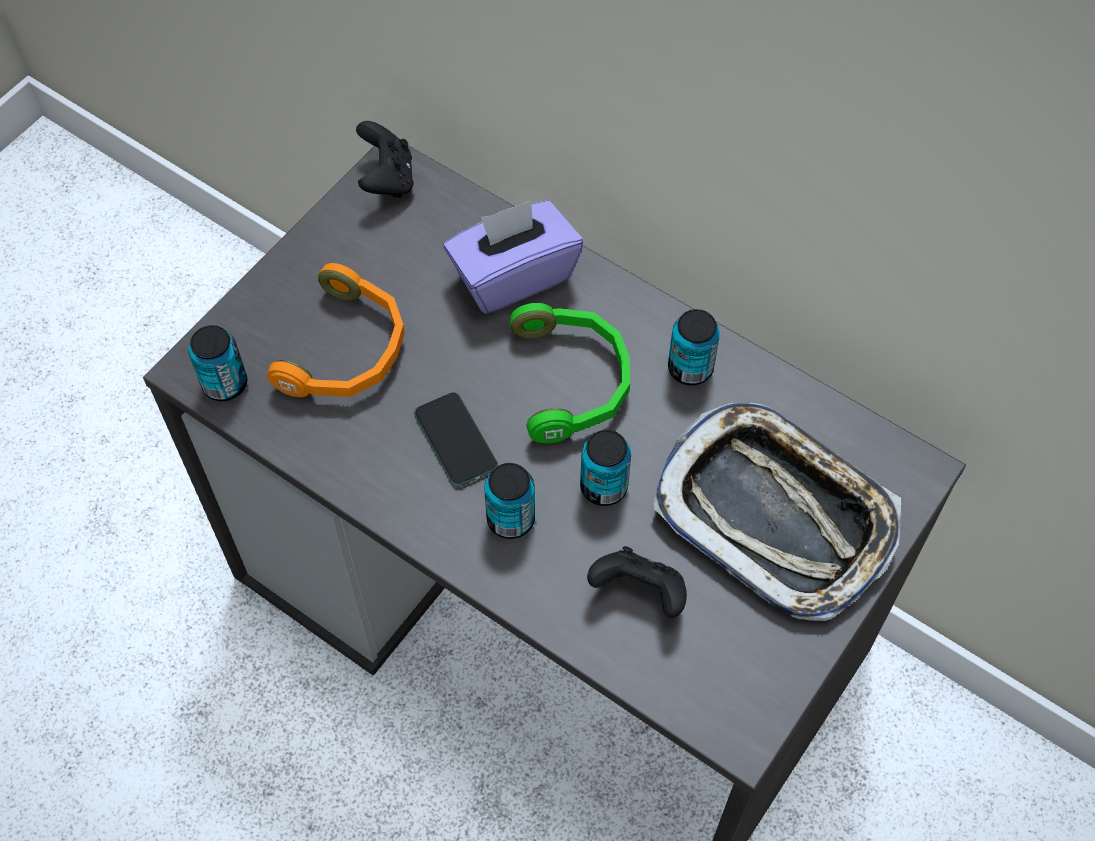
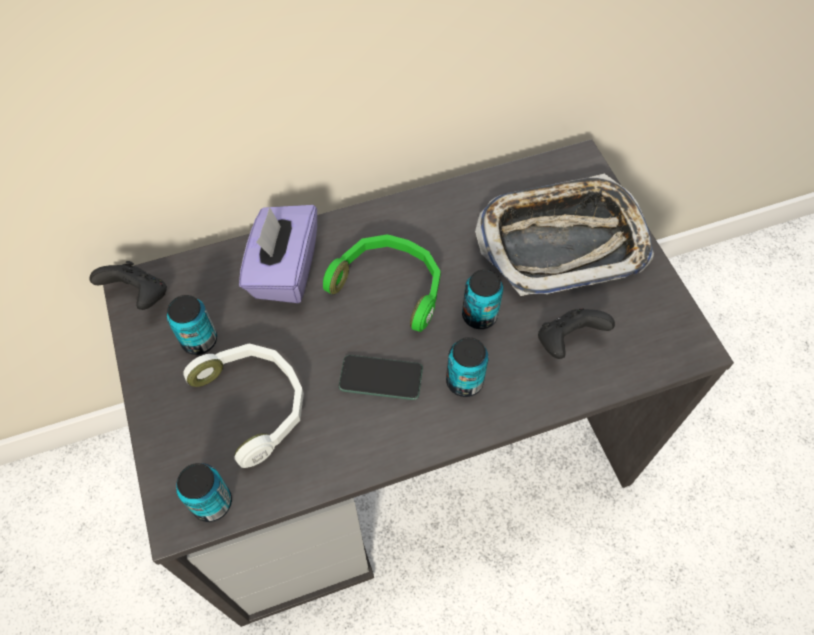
camera: 55 degrees left, 0 degrees up
orange headphones [267,263,405,397] -> white headphones [183,343,304,468]
can [668,309,720,385] -> can moved to [167,295,217,355]

